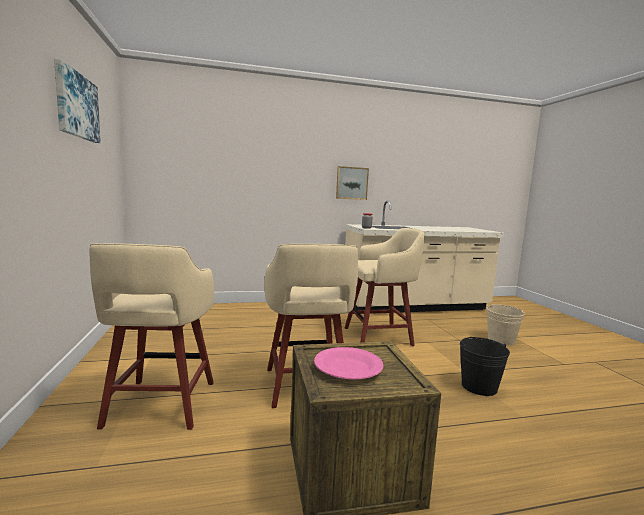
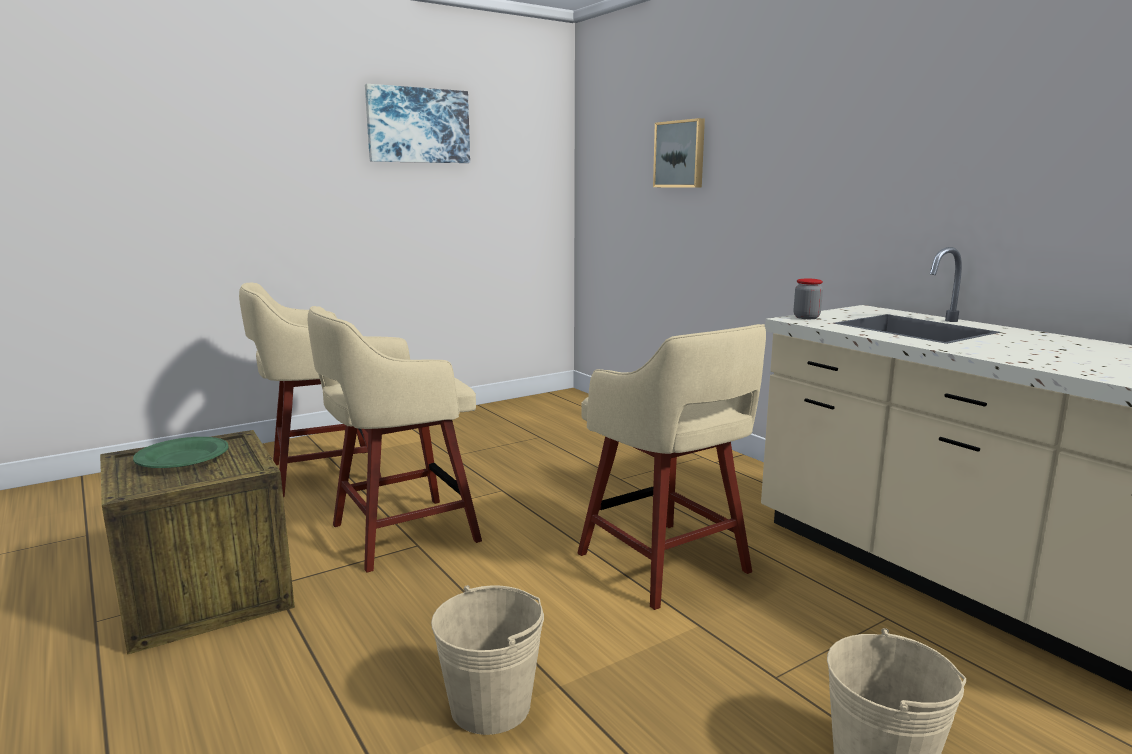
camera: 70 degrees right, 5 degrees up
pink plate [314,347,383,379] -> green plate [133,437,229,468]
picture [336,166,369,200] -> picture moved to [653,118,705,188]
black bucket [460,337,510,396] -> beige bucket [431,585,544,735]

